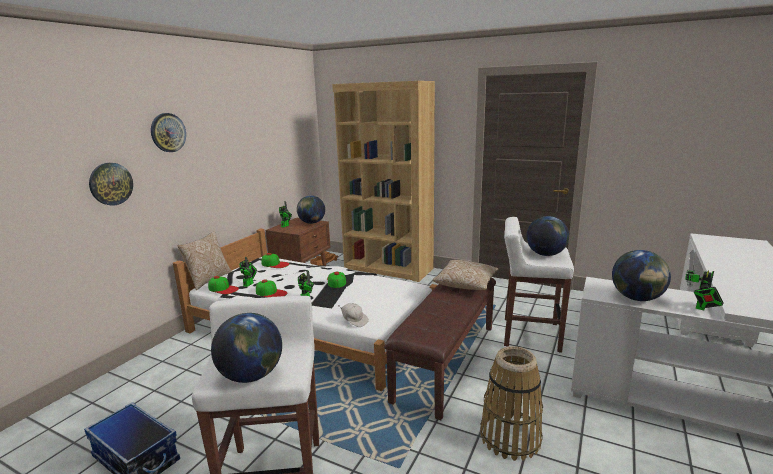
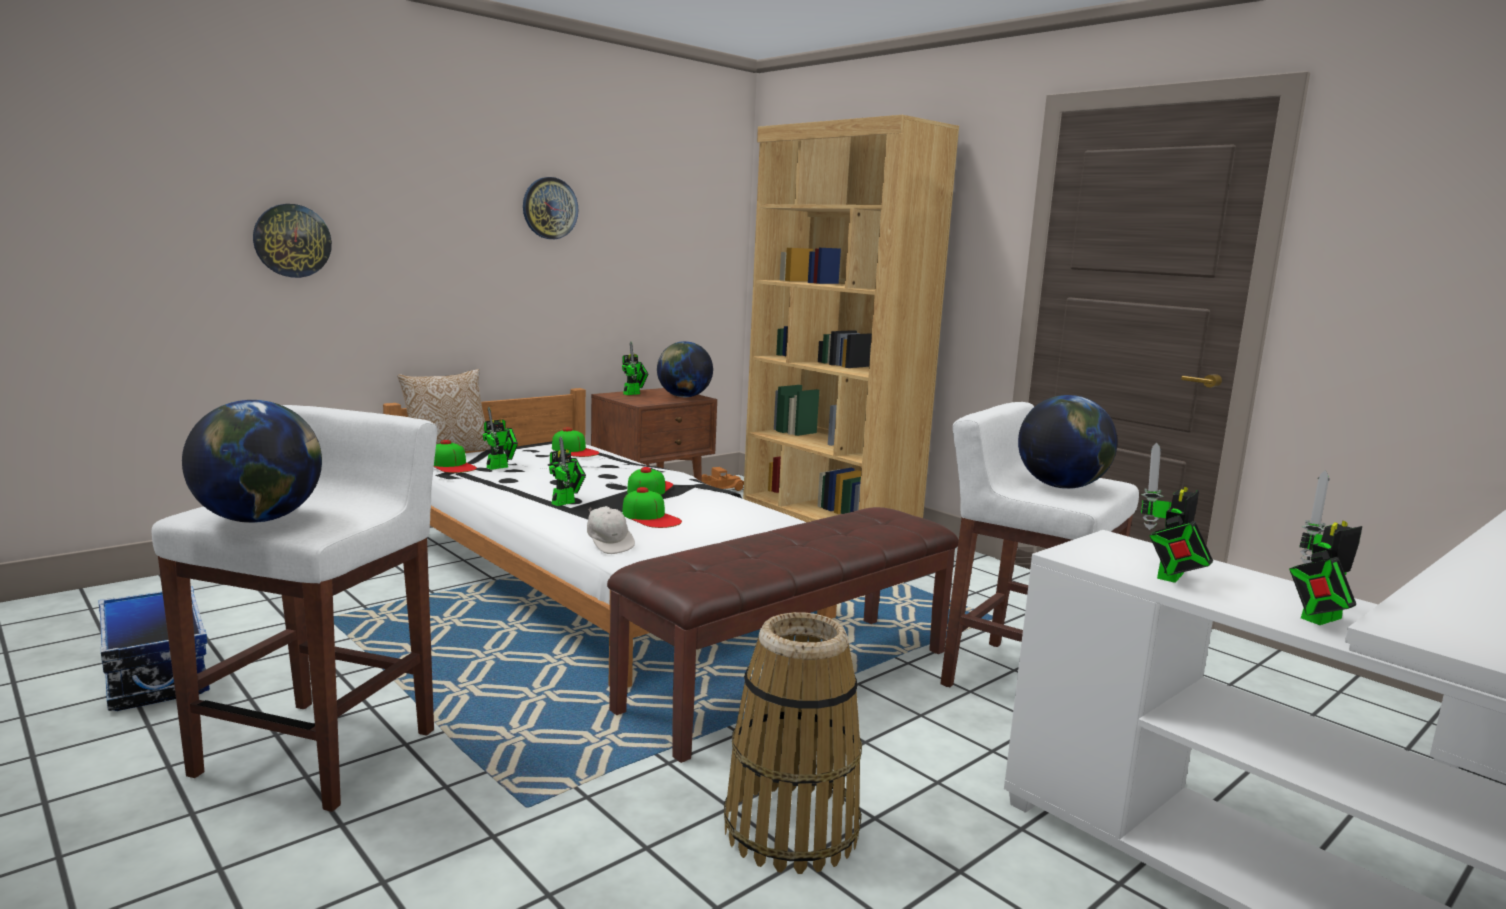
camera: 20 degrees right, 5 degrees down
wall clock [151,113,186,152] -> wall clock moved to [523,177,578,239]
cap [256,279,287,297] -> cap moved to [622,487,682,528]
pillow [433,260,498,290] -> none
globe [612,250,671,301] -> toy robot [1141,442,1213,583]

